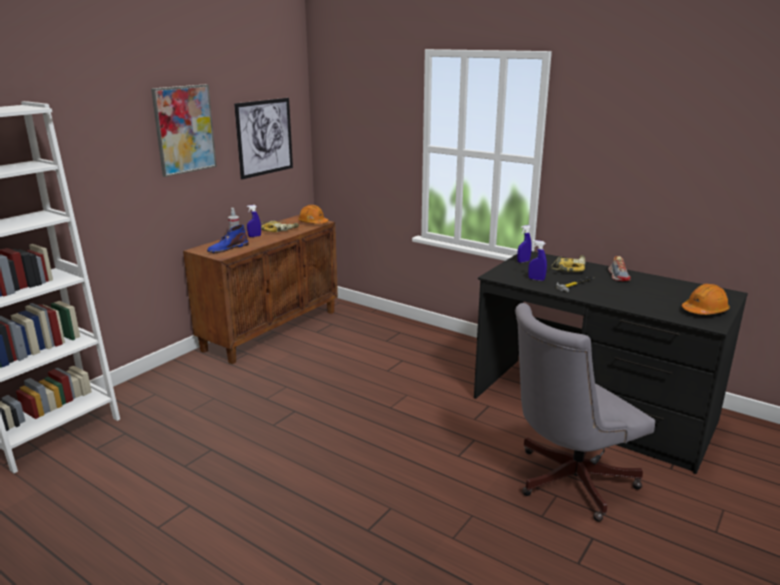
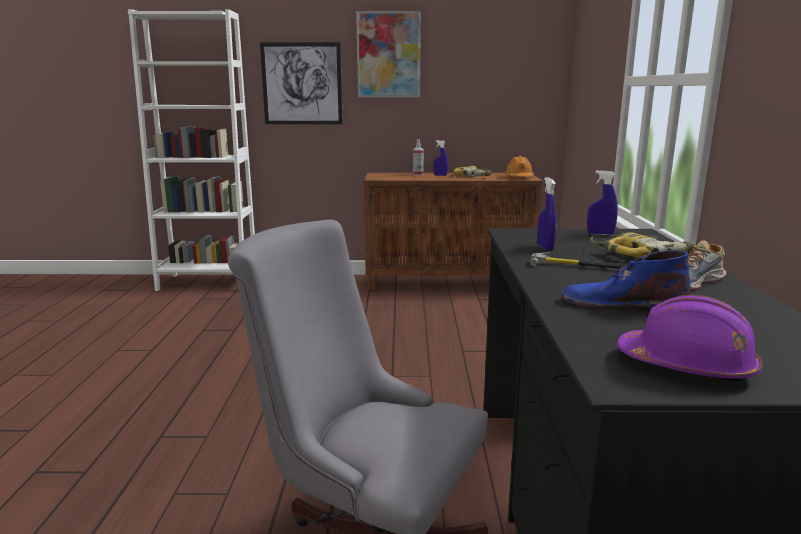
camera: 55 degrees right, 5 degrees down
blue boot [207,225,249,253] -> blue boot moved to [561,250,691,309]
picture [234,98,293,179] -> picture moved to [260,42,343,124]
orange hard hat [681,284,730,315] -> purple hard hat [617,295,763,383]

